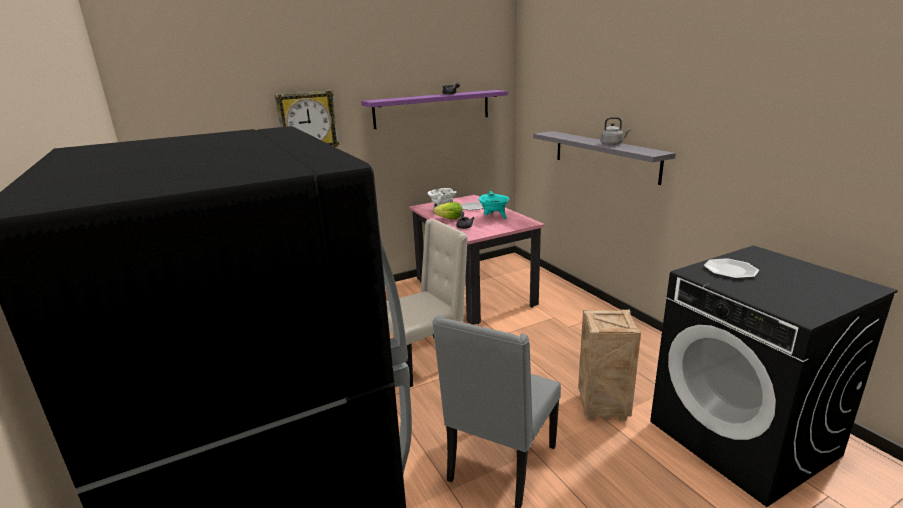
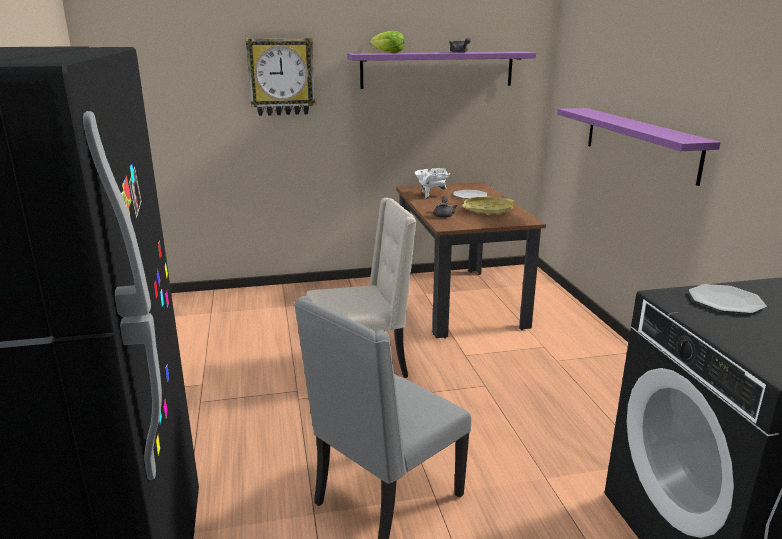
camera: 15 degrees right, 0 degrees up
pink dining table [409,195,545,325] -> brown dining table [396,182,546,339]
lettuce [433,202,462,219] -> lettuce moved to [370,31,405,53]
turquoise cooking pot [478,191,510,219] -> yellow tray [462,197,514,215]
grey shelf [533,131,676,185] -> purple shelf [557,108,721,186]
crate [578,309,641,421] -> none
grey kettle [600,117,630,145] -> none

